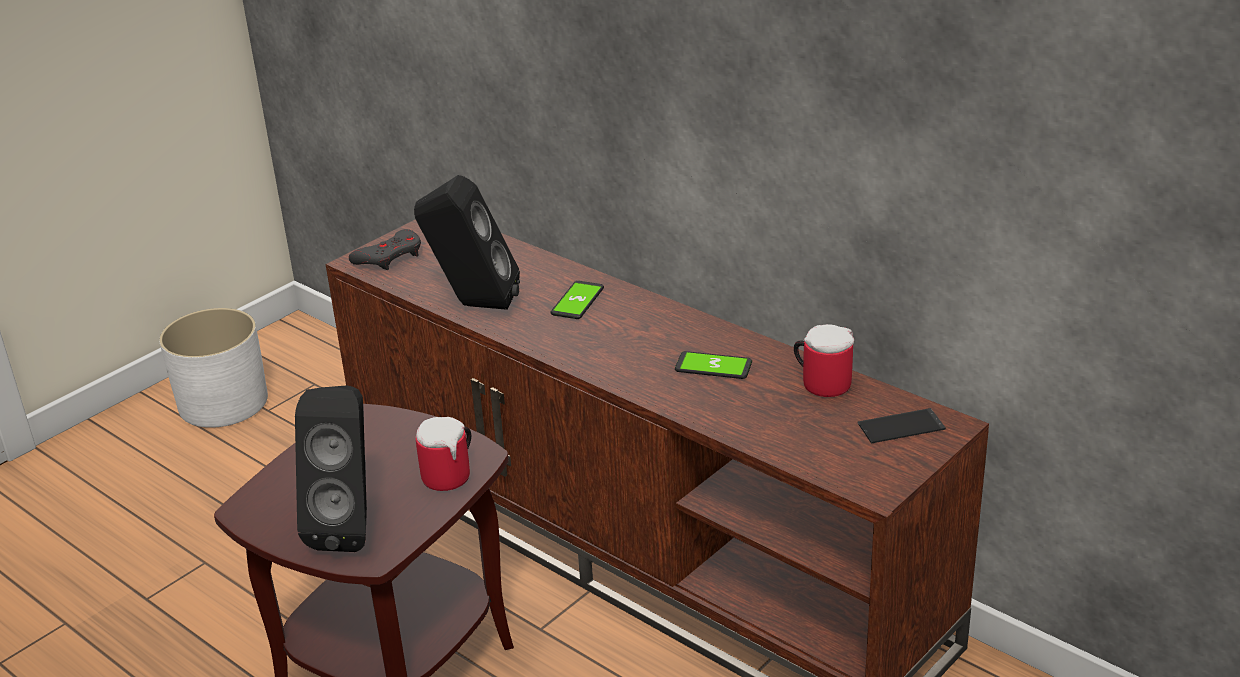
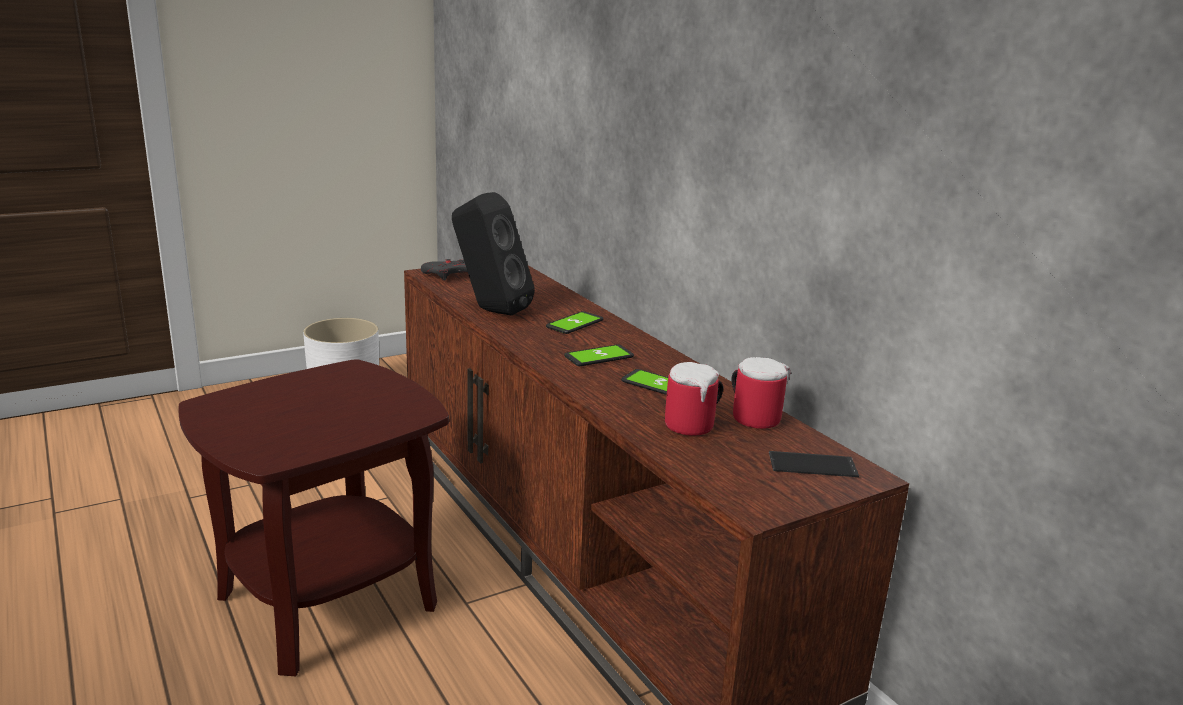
camera: 15 degrees right, 10 degrees down
black speaker [295,385,367,552] -> none
mug [416,417,471,491] -> mug moved to [665,362,723,436]
none -> phone [564,344,634,366]

